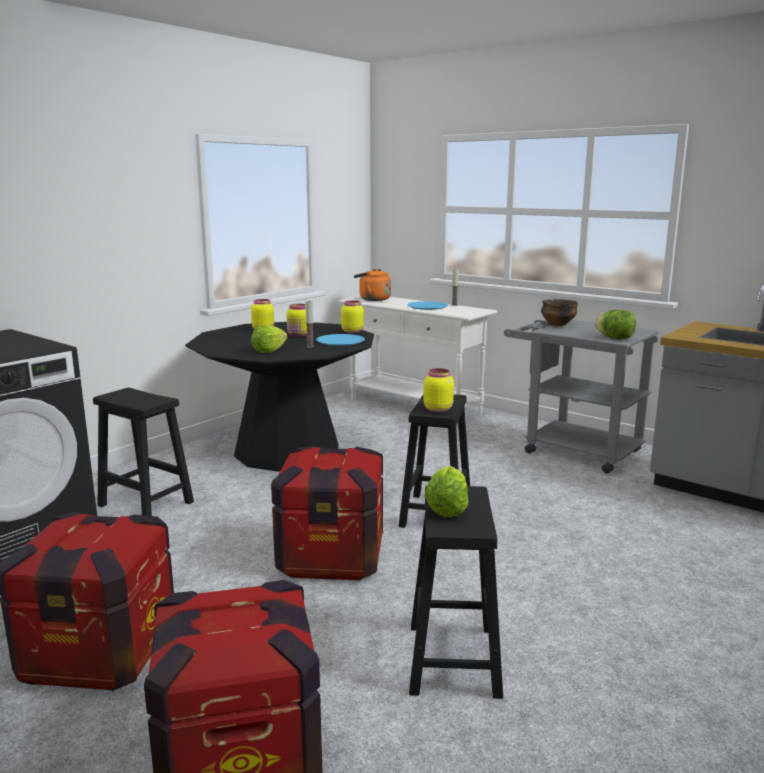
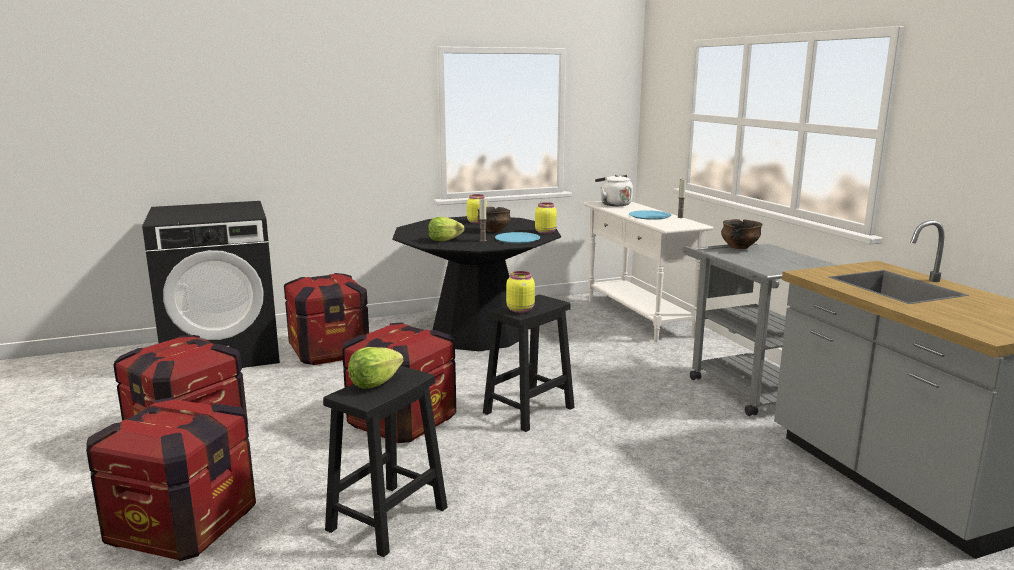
camera: 30 degrees right, 0 degrees up
black stool [93,388,194,516] -> crate [284,273,369,365]
yellow jar [287,304,307,337] -> bowl [477,207,511,232]
orange kettle [354,269,391,301] -> white kettle [595,174,633,206]
lettuce [595,310,636,339] -> none

